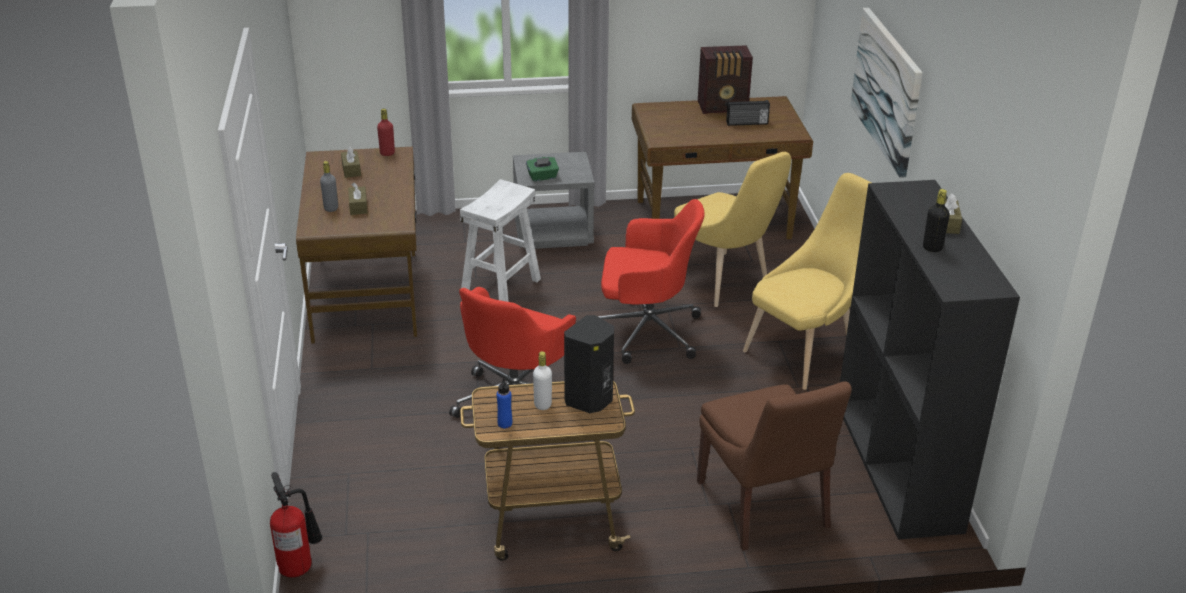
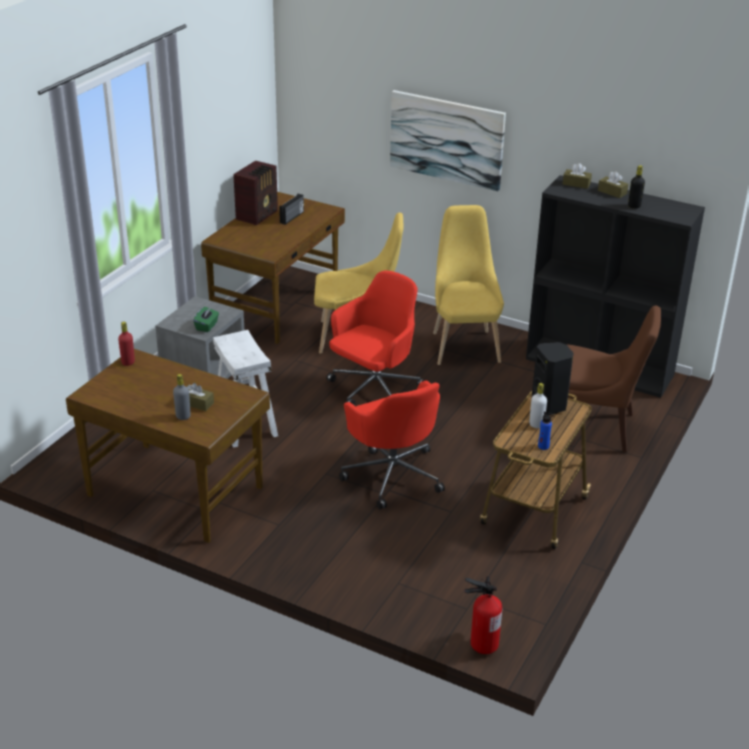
camera: 55 degrees left, 0 degrees up
brown tissue box [341,146,361,178] -> brown tissue box moved to [563,163,592,189]

